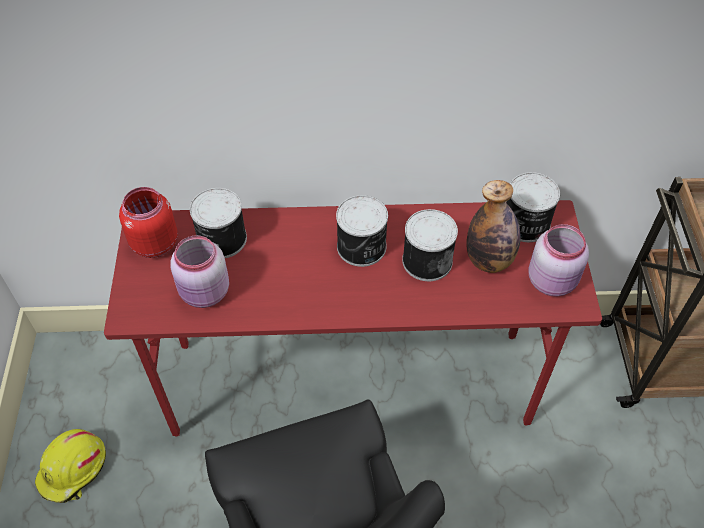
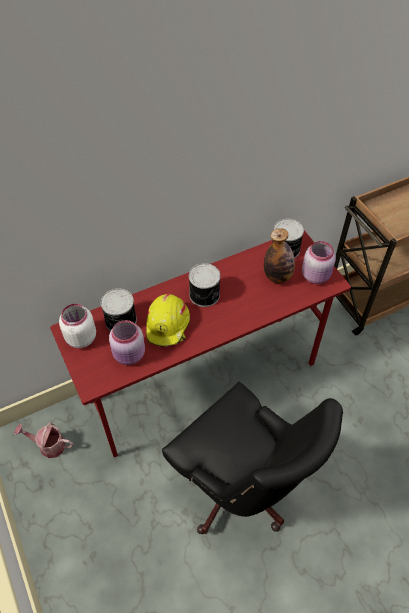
camera: 25 degrees left, 0 degrees up
yellow hard hat [35,429,106,503] -> yellow hard hat moved to [146,294,190,347]
red jar [119,187,178,258] -> white jar [59,304,96,348]
can [402,209,458,281] -> none
none -> watering can [14,423,74,458]

